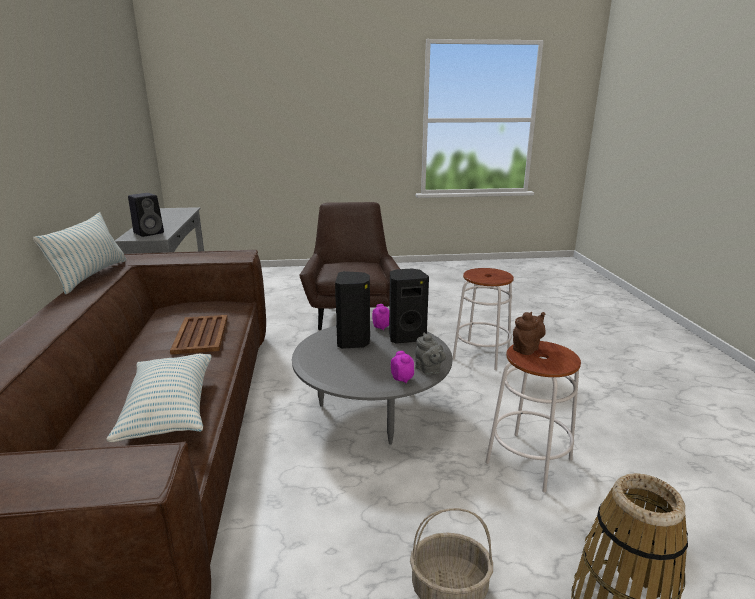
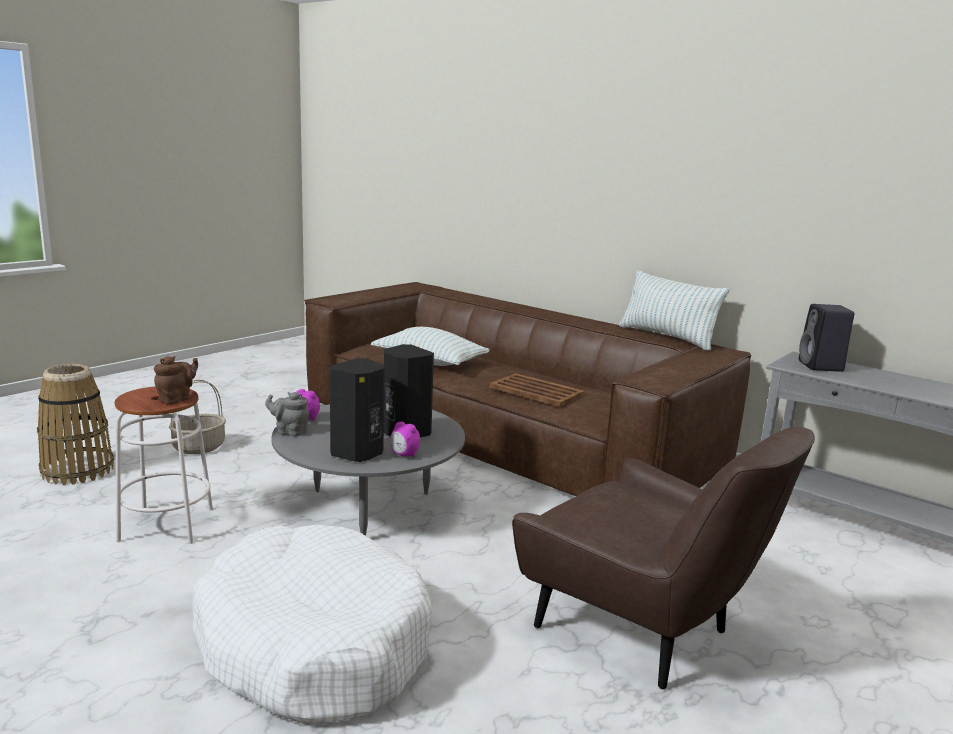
camera: 135 degrees right, 5 degrees down
white stool [452,268,514,370] -> white dog bed [193,524,432,725]
brown teapot [513,312,546,355] -> brown teapot turned 150 degrees counterclockwise [154,356,198,405]

